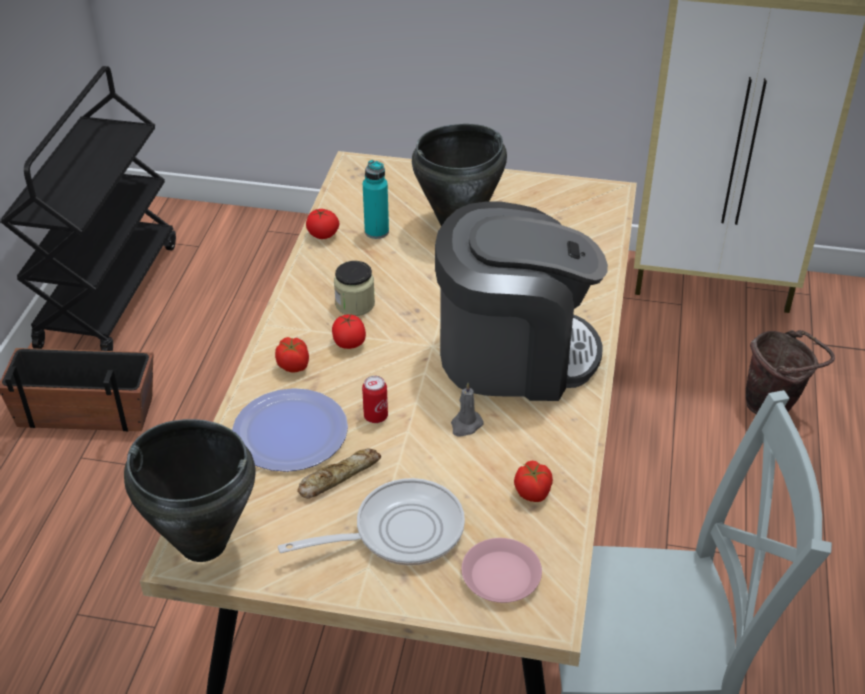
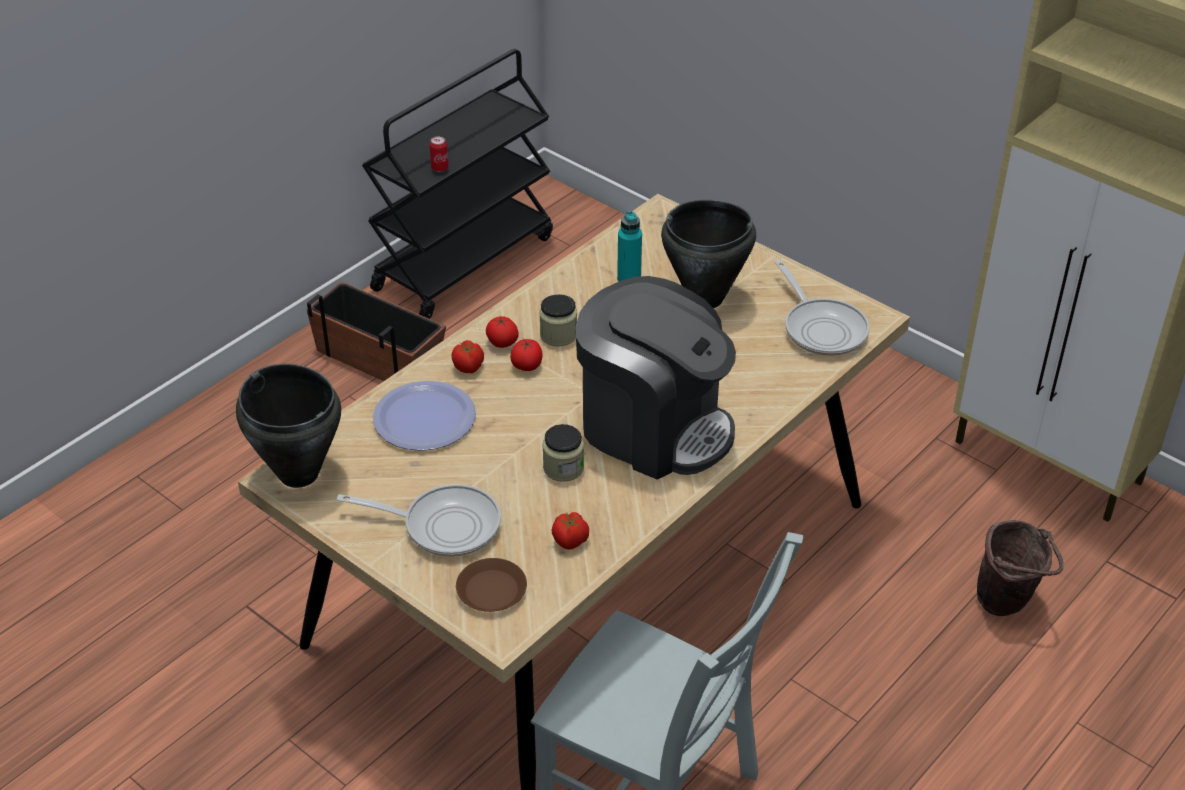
camera: 30 degrees right, 0 degrees up
bread [297,448,381,499] -> none
tomato [306,209,339,239] -> tomato moved to [486,316,519,348]
can [362,376,388,423] -> can moved to [430,136,449,172]
grey candle [451,383,484,437] -> jar [543,424,584,482]
pink plate [461,538,542,603] -> brown plate [456,558,527,612]
none -> frying pan [775,260,870,356]

